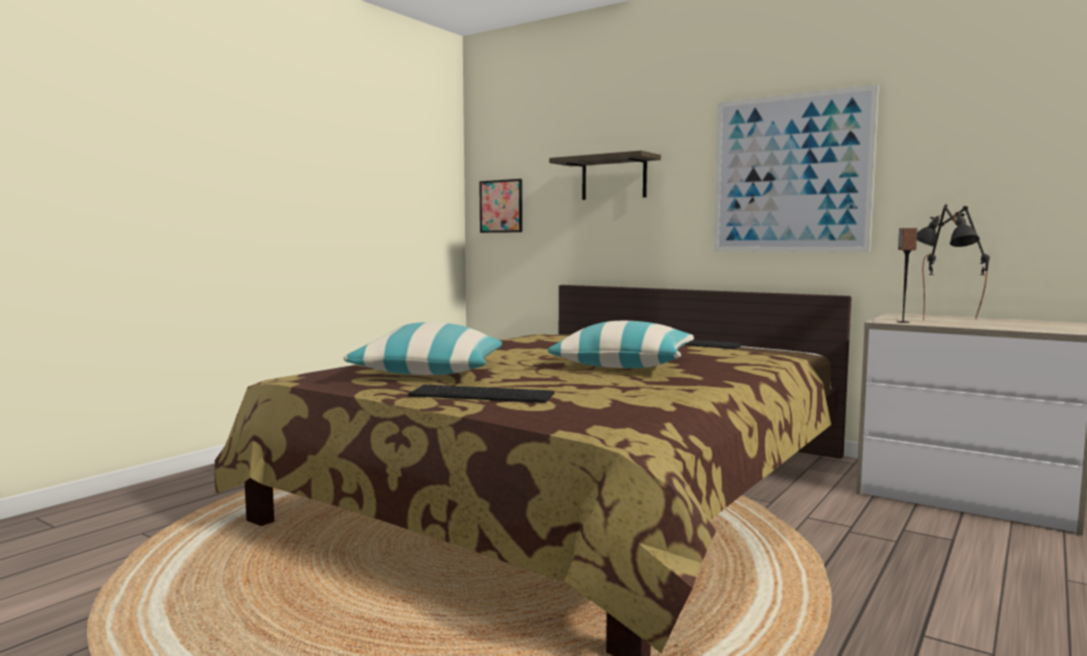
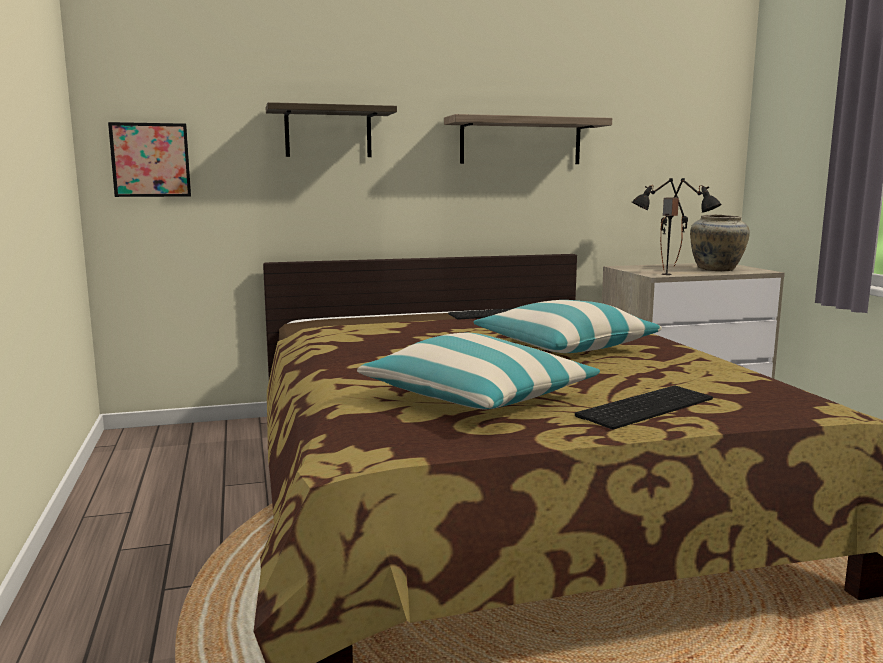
camera: 50 degrees left, 5 degrees up
picture [714,84,879,252] -> shelf [444,114,612,164]
none -> beige vase [690,215,750,271]

